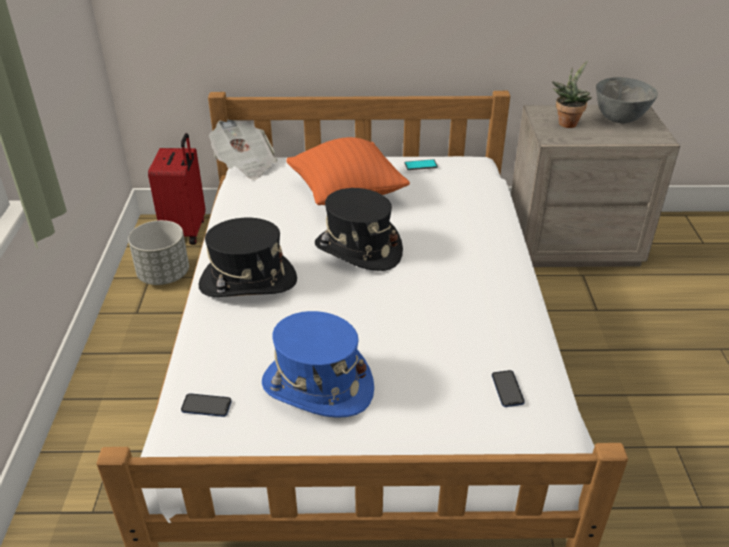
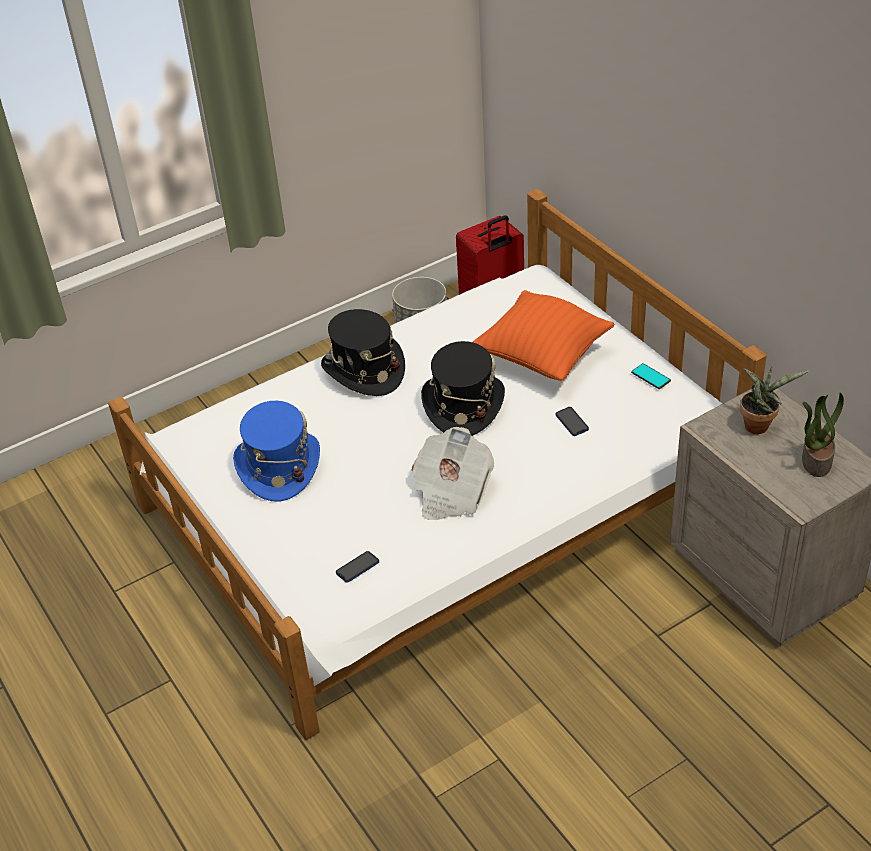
camera: 60 degrees right, 5 degrees up
phone [181,393,232,417] -> phone moved to [555,407,589,436]
newspaper [209,120,277,180] -> newspaper moved to [412,427,494,520]
grey bowl [596,77,658,124] -> potted plant [802,393,844,477]

